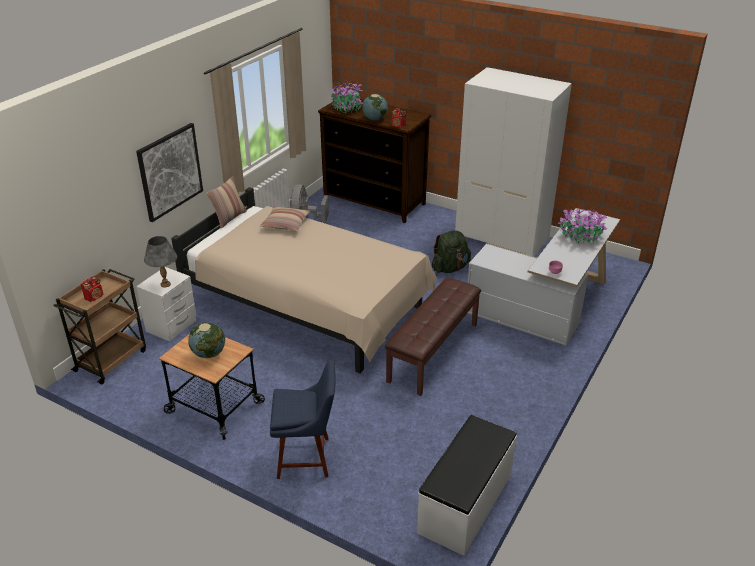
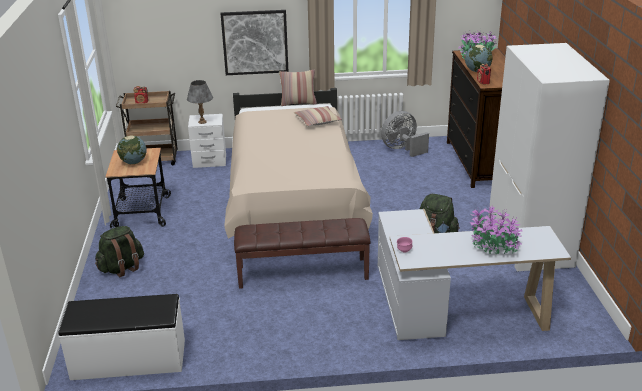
camera: 55 degrees right, 5 degrees down
blue chair [270,360,336,479] -> green backpack [95,226,144,277]

